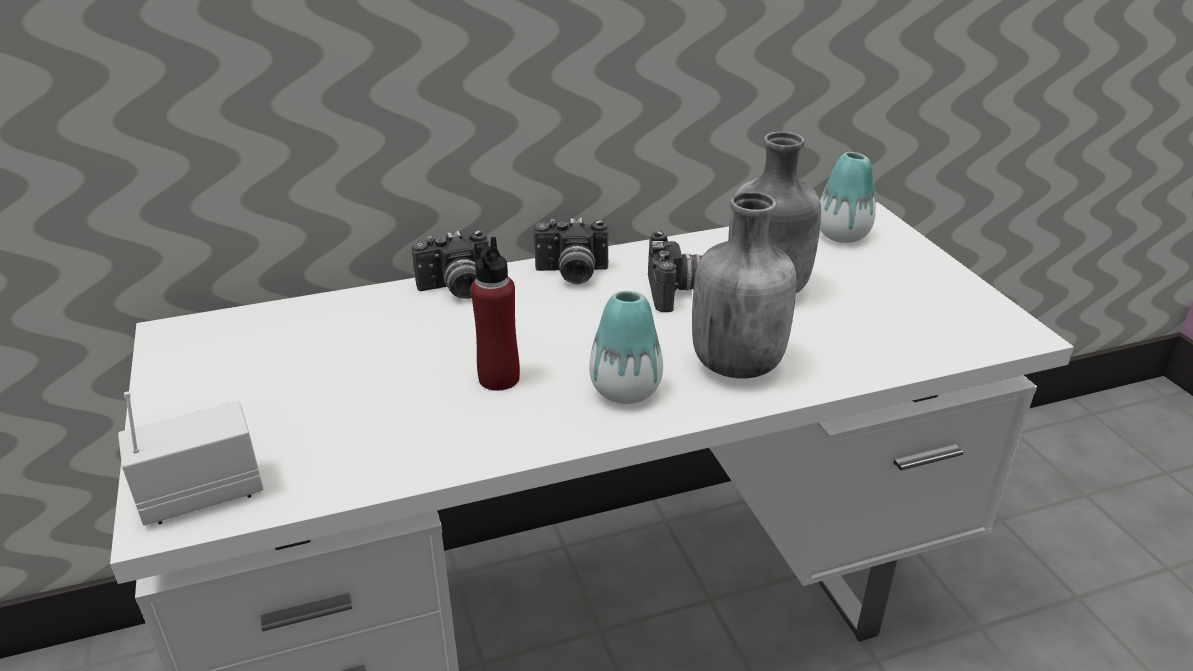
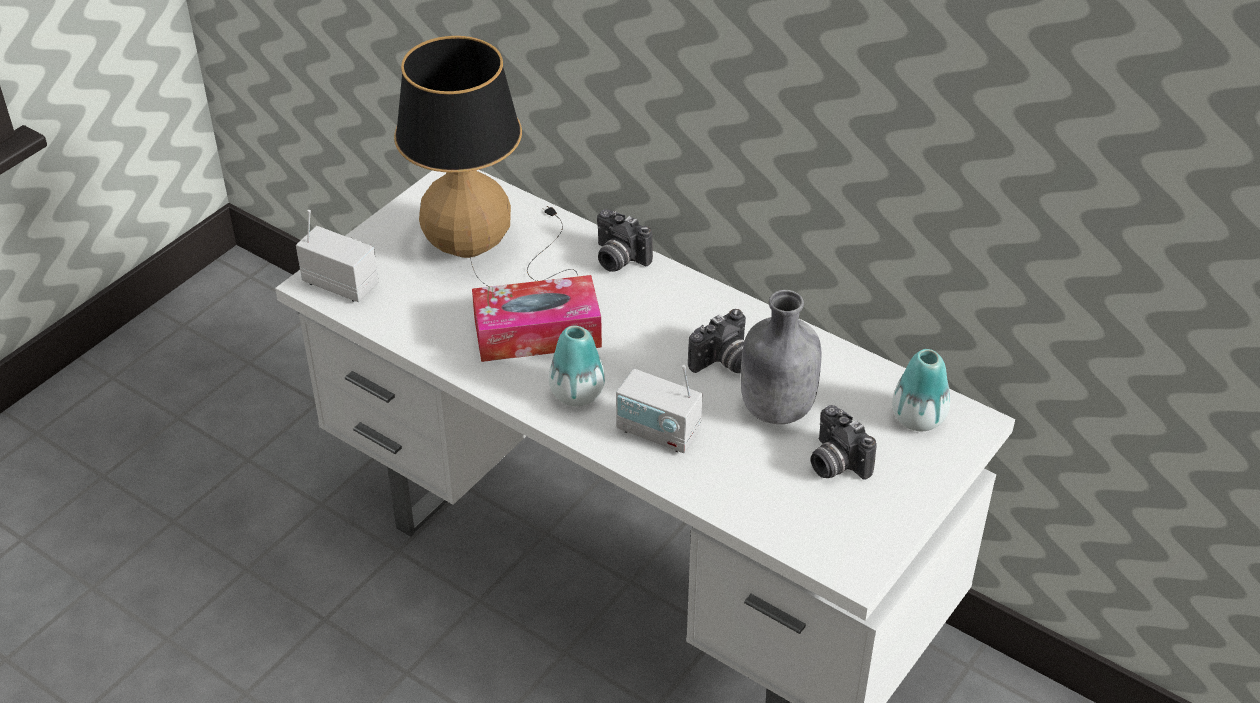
camera: 55 degrees right, 10 degrees up
red bottle [471,237,520,391] -> tissue box [472,275,602,362]
camera [533,218,608,284] -> camera moved to [811,405,877,480]
grey bottle [692,192,797,379] -> radio [616,365,702,453]
none -> table lamp [394,36,578,285]

